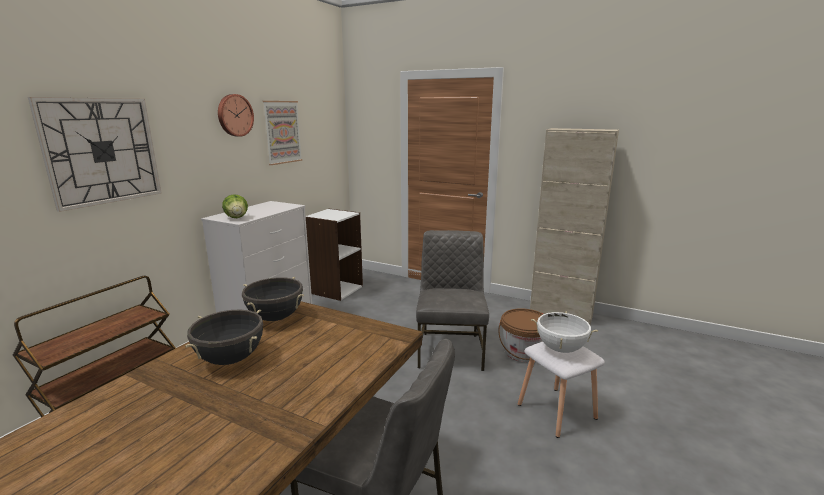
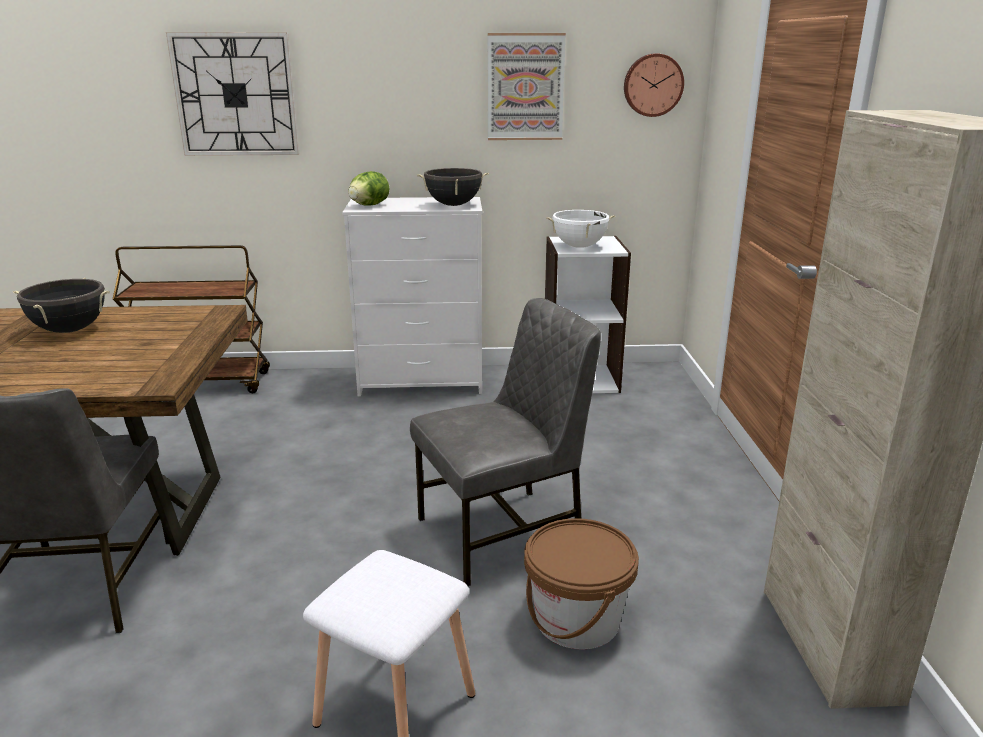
camera: 60 degrees right, 5 degrees up
wall clock [218,94,254,137] -> wall clock moved to [624,53,684,117]
black cooking pot [242,277,304,321] -> black cooking pot moved to [417,168,489,206]
white cooking pot [531,311,599,353] -> white cooking pot moved to [546,210,615,248]

